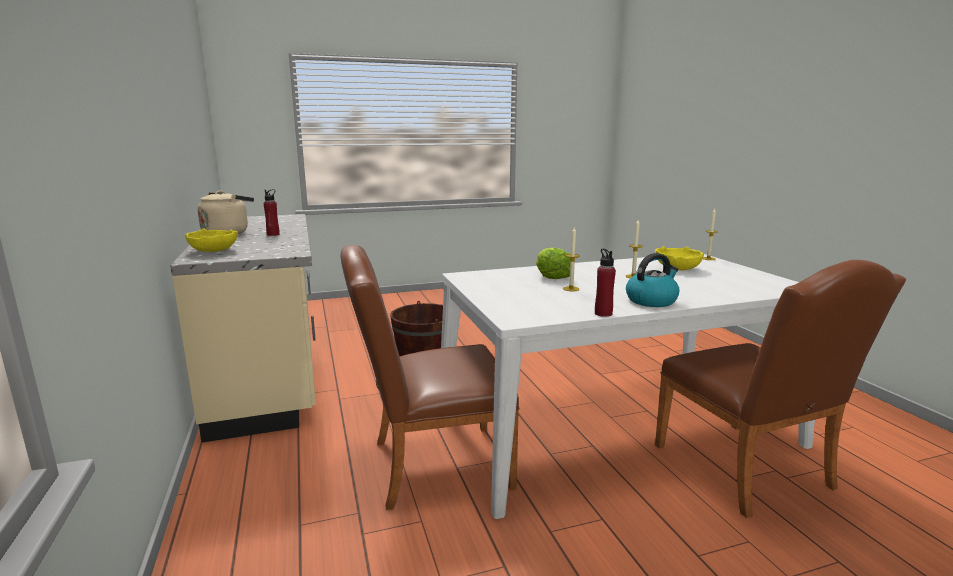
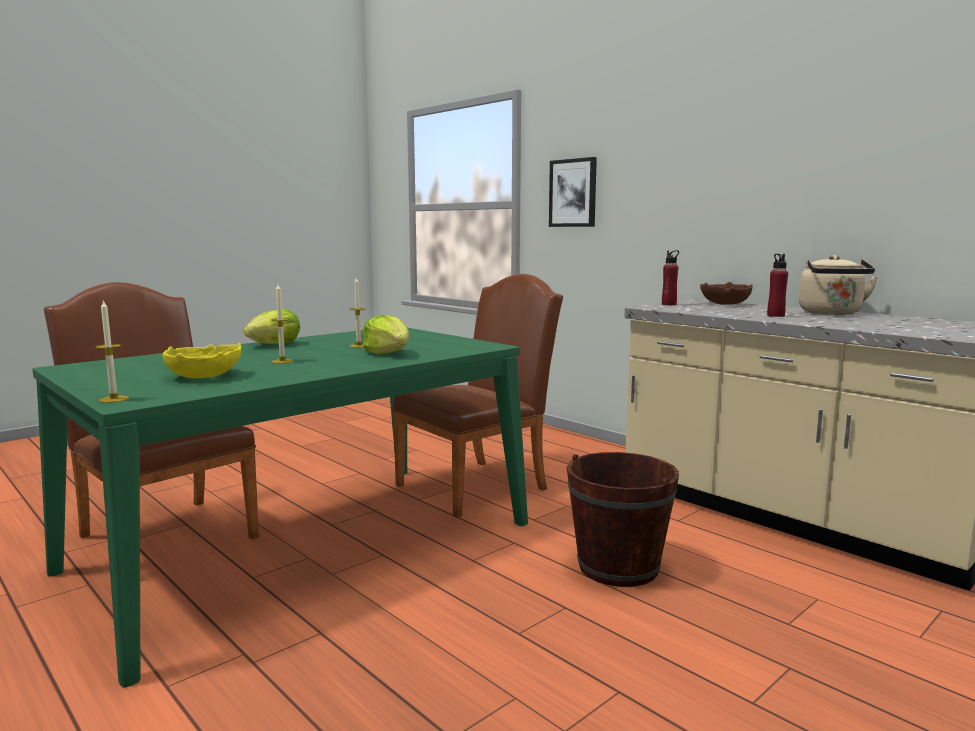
camera: 155 degrees right, 5 degrees down
yellow bowl [185,228,238,252] -> brown bowl [700,282,753,305]
white dining table [441,254,815,519] -> green dining table [32,328,528,688]
red bottle [595,249,616,317] -> red bottle moved to [662,250,679,305]
kettle [626,253,679,307] -> lettuce [243,309,300,344]
none -> picture [549,157,597,227]

